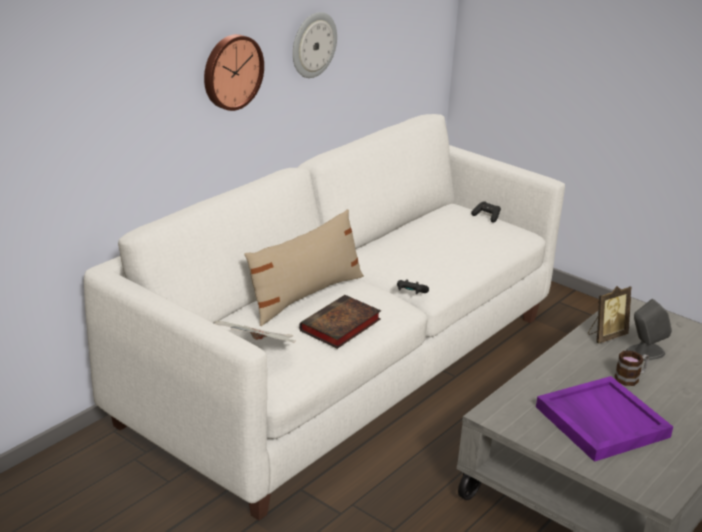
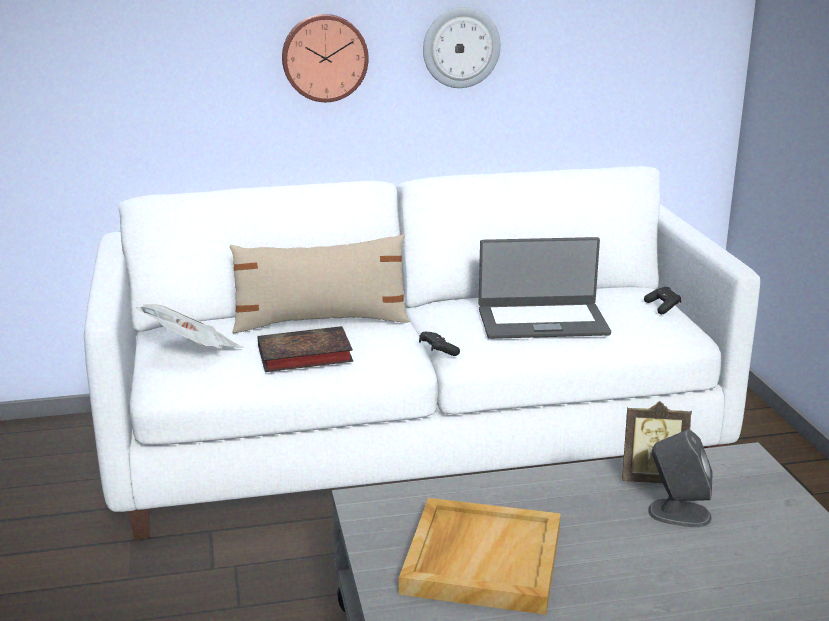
camera: 40 degrees right, 5 degrees down
purple tray [536,376,673,462] -> beige tray [399,498,561,615]
mug [614,351,649,386] -> none
none -> laptop [479,237,611,339]

